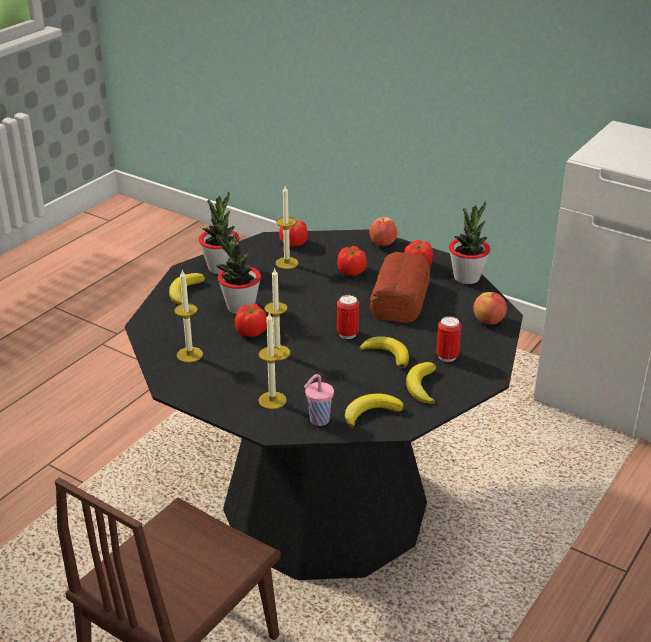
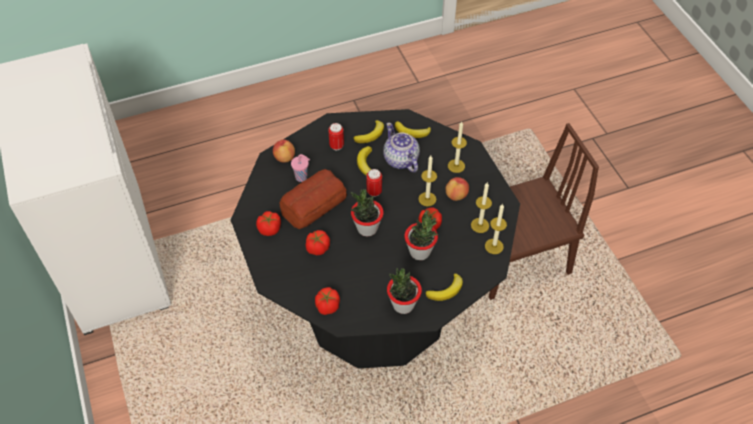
camera: 145 degrees left, 20 degrees up
candle [276,186,298,269] -> candle moved to [485,203,507,254]
pink cup [304,374,334,426] -> pink cup moved to [291,154,310,182]
apple [369,217,397,246] -> apple moved to [446,177,469,201]
potted plant [449,202,490,284] -> potted plant moved to [351,189,384,236]
none -> teapot [383,123,420,173]

